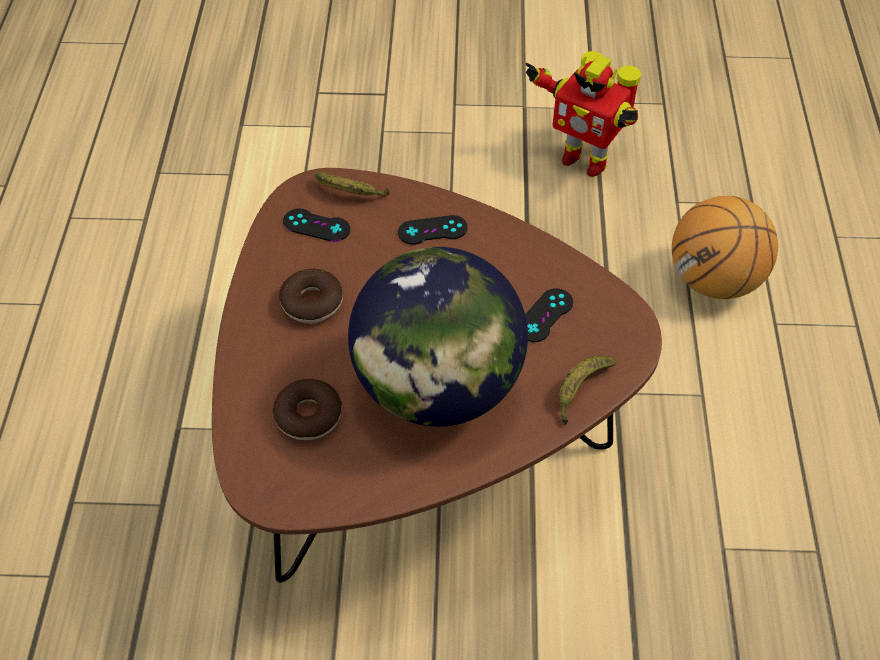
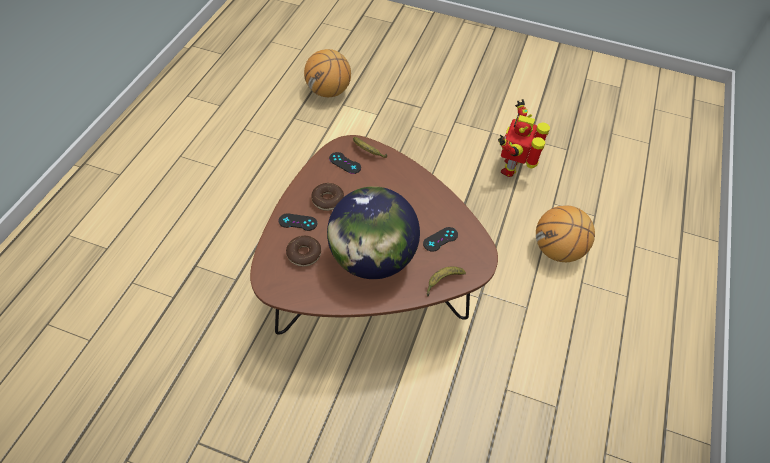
camera: 15 degrees right, 0 degrees up
black game controller [398,215,468,245] -> black game controller moved to [278,213,317,231]
toy robot [525,51,641,177] -> toy robot turned 60 degrees clockwise [498,99,550,177]
none -> basketball [304,49,351,97]

